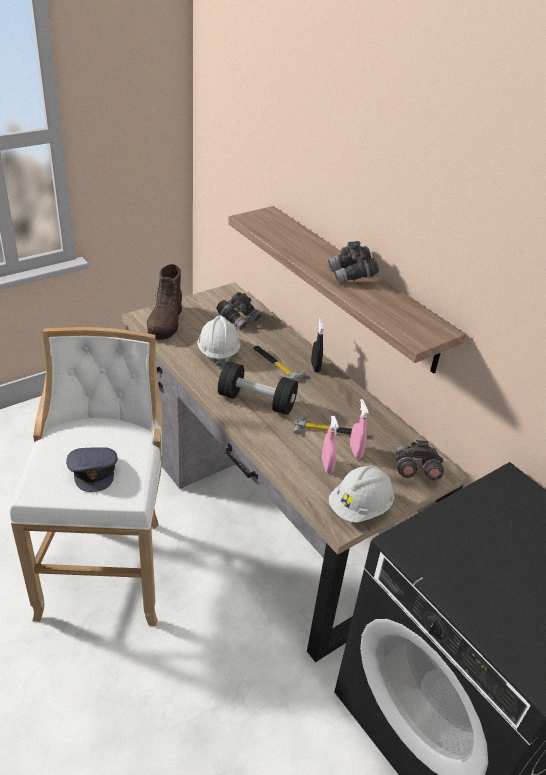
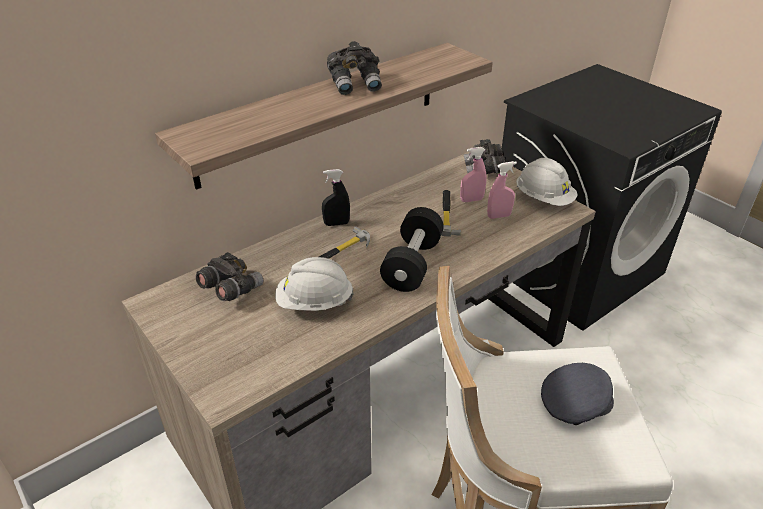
camera: 90 degrees left, 0 degrees up
brown boot [147,264,182,340] -> none

